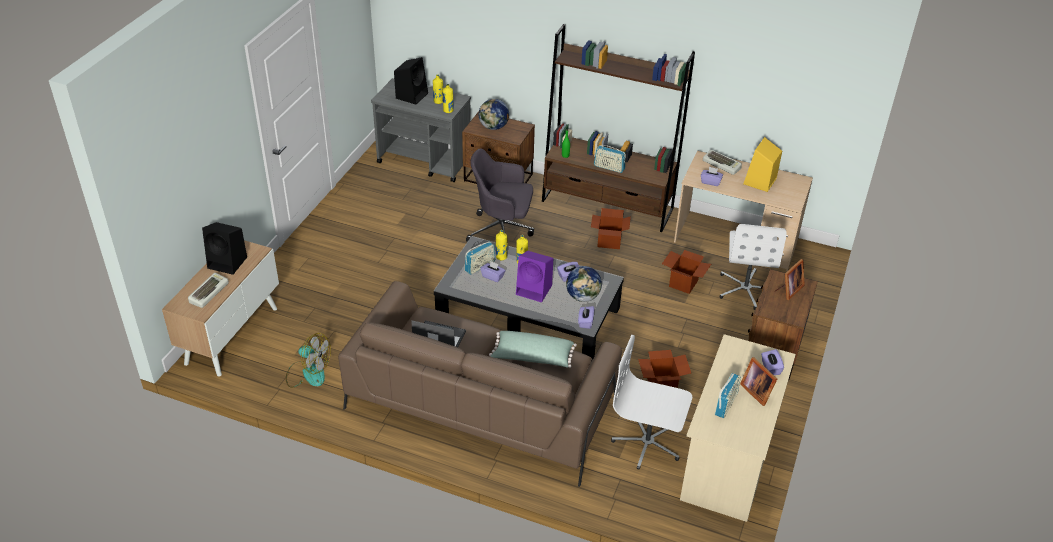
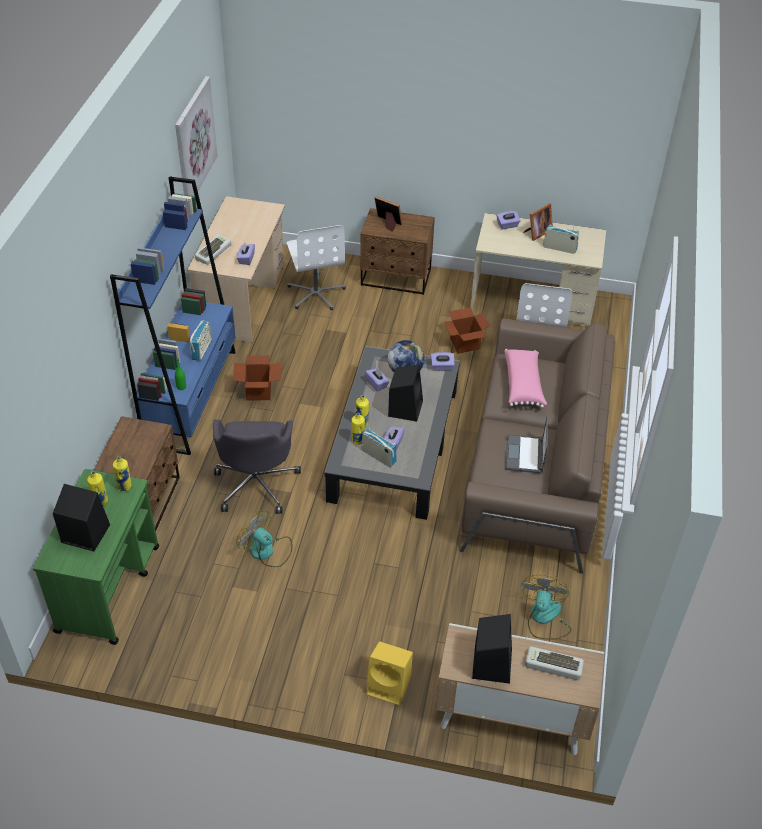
camera: 100 degrees left, 5 degrees up
grey cart [371,78,471,182] -> green cart [33,469,159,645]
globe [479,99,509,130] -> none
green pillow [489,331,577,368] -> pink pillow [504,349,547,408]
purple speaker [516,251,553,302] -> black speaker [388,364,423,422]
brown bookcase [542,24,695,232] -> blue bookcase [110,176,236,455]
cardboard box [662,250,711,294] -> none
white office chair [720,224,787,310] -> white office chair turned 75 degrees clockwise [287,225,346,310]
yellow speaker [743,137,782,192] -> yellow speaker moved to [366,641,413,706]
none -> picture [175,76,218,196]
none -> fan [236,510,293,567]

